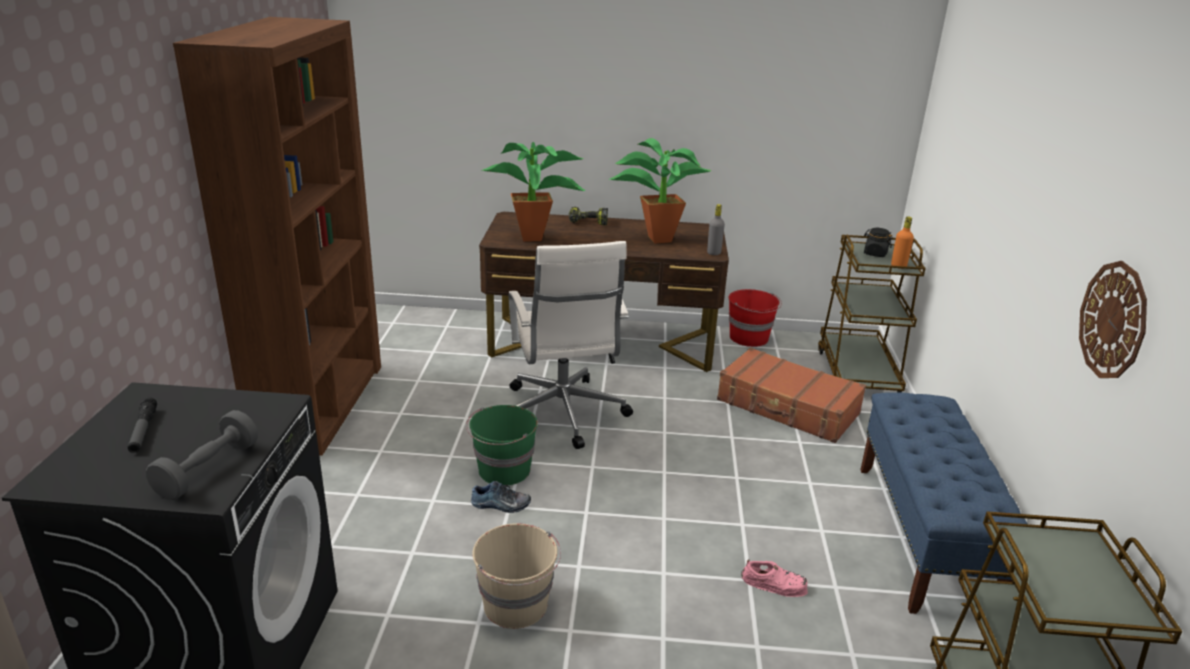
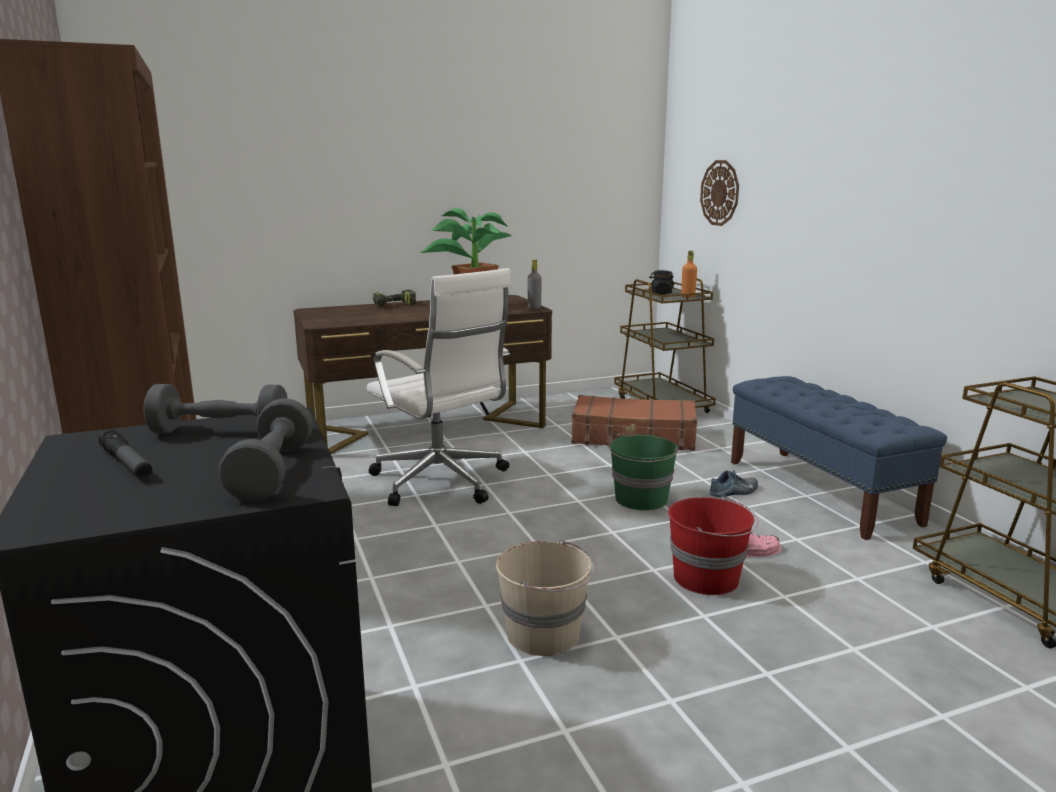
camera: 25 degrees left, 10 degrees down
green bucket [466,405,538,486] -> green bucket moved to [608,435,679,510]
shoe [471,481,531,513] -> shoe moved to [710,470,758,497]
potted plant [482,142,586,242] -> none
red bucket [728,289,782,347] -> red bucket moved to [668,497,759,595]
wall clock [1079,261,1147,378] -> wall clock moved to [700,160,739,226]
none -> grey dumbbell [143,384,288,434]

